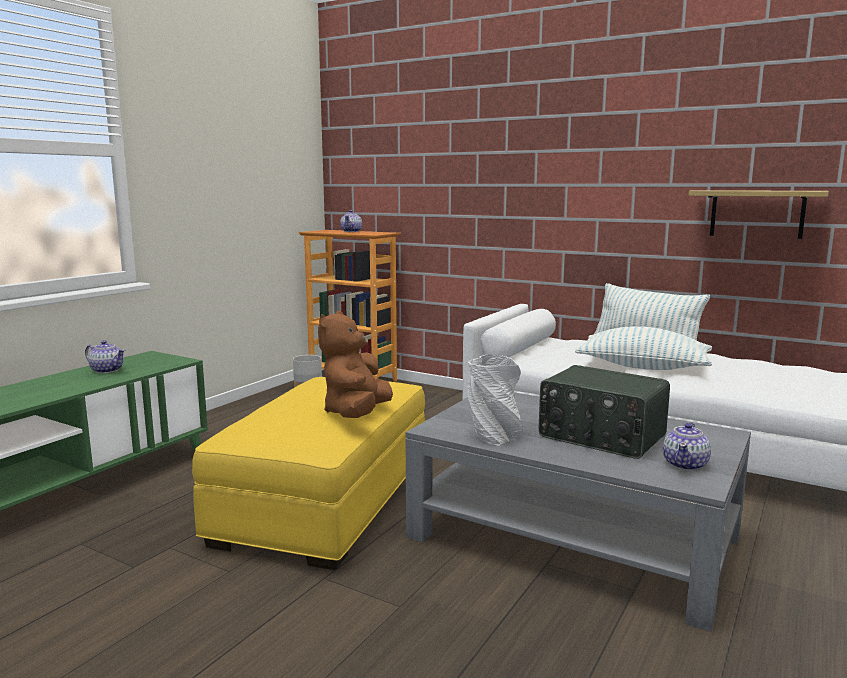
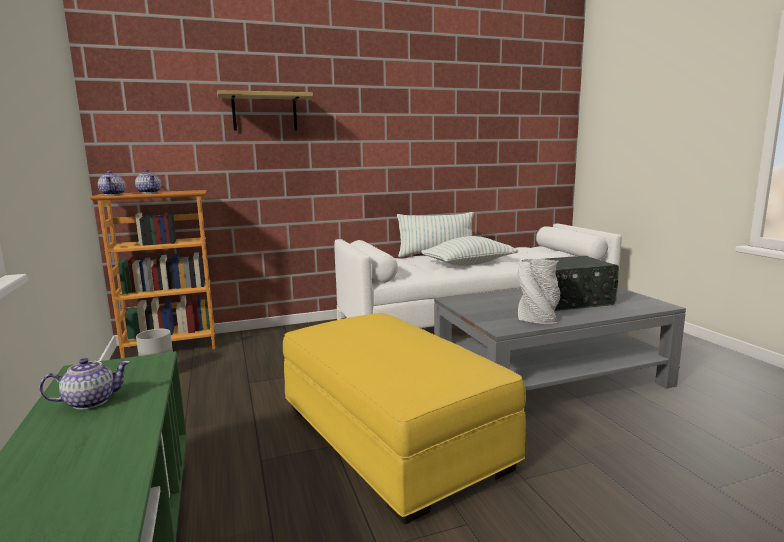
camera: 50 degrees left, 0 degrees up
brown plush toy [318,311,393,418] -> none
teapot [663,423,711,471] -> teapot moved to [98,170,126,195]
shelf [689,190,829,239] -> shelf moved to [217,90,313,131]

